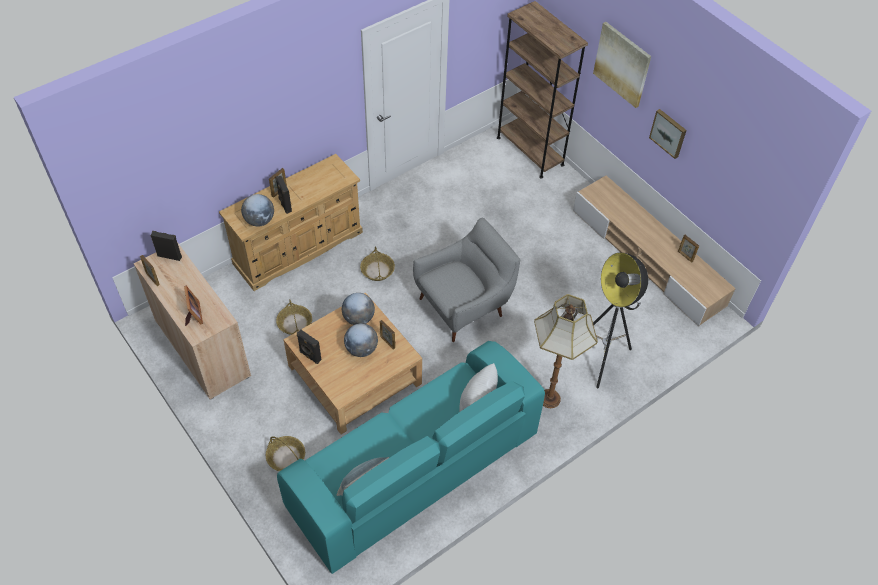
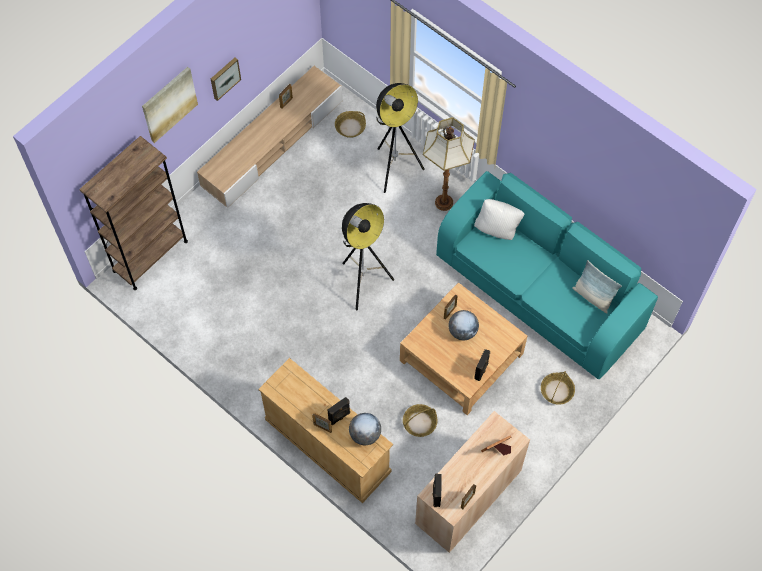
camera: 100 degrees left, 10 degrees up
globe [342,293,375,325] -> none
basket [360,246,395,281] -> basket moved to [335,111,366,138]
grey armchair [413,218,520,342] -> floor lamp [342,203,394,310]

